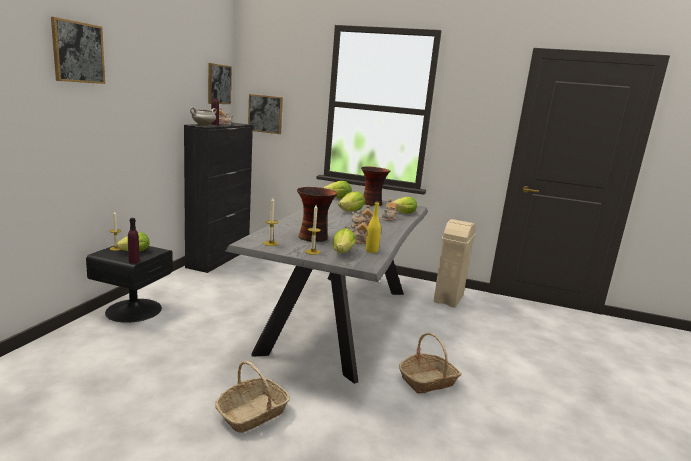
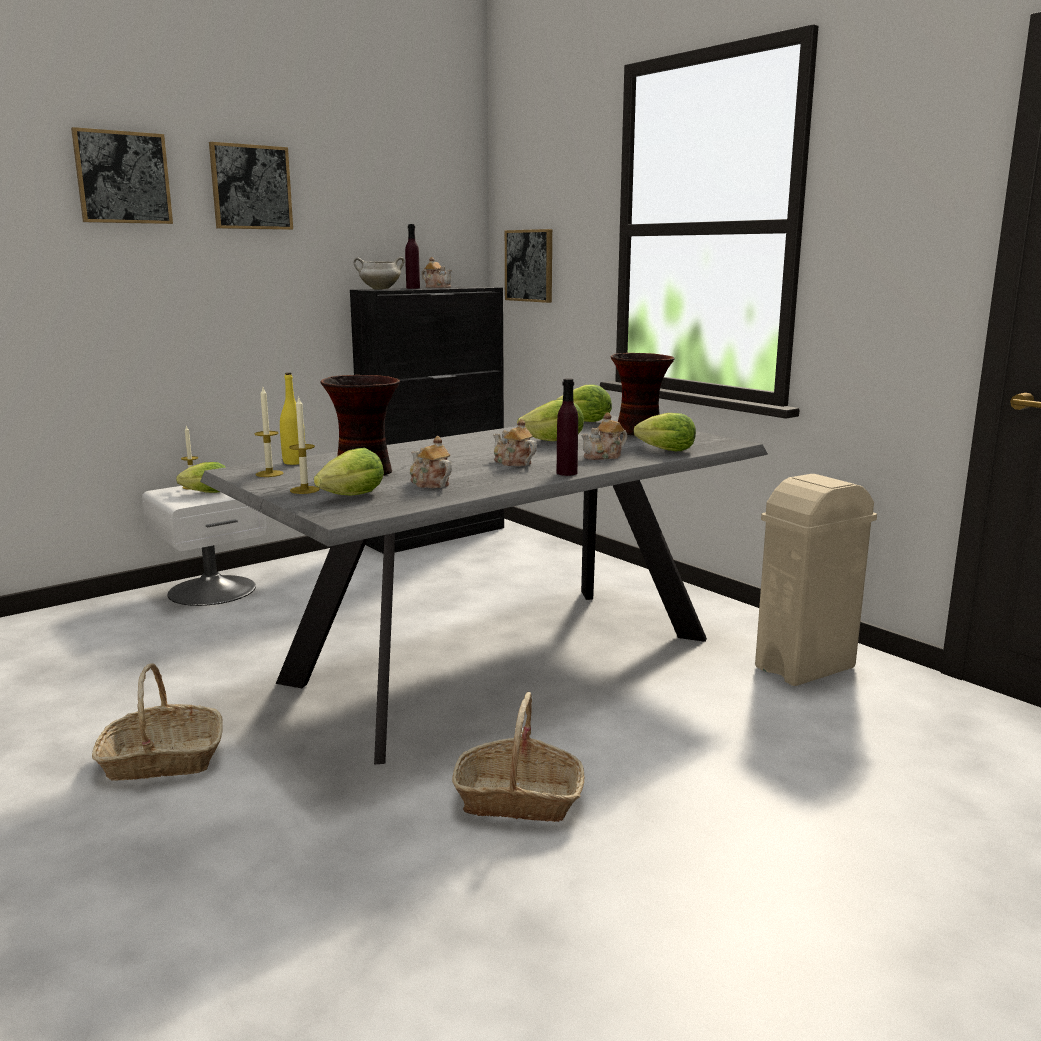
camera: 35 degrees right, 0 degrees up
black nightstand [86,245,173,323] -> white nightstand [142,486,267,606]
purple bottle [128,218,140,264] -> purple bottle moved to [557,378,578,476]
picture [208,63,232,104] -> picture moved to [209,142,293,230]
yellow bottle [366,201,381,253] -> yellow bottle moved to [280,373,305,465]

